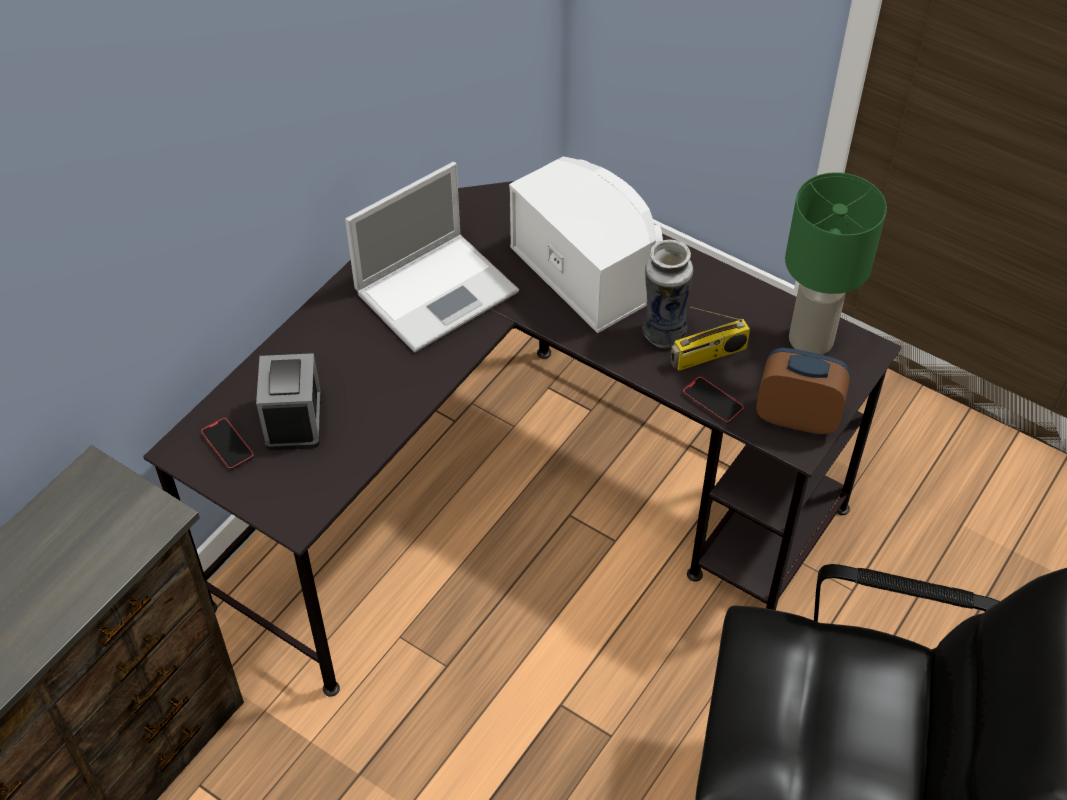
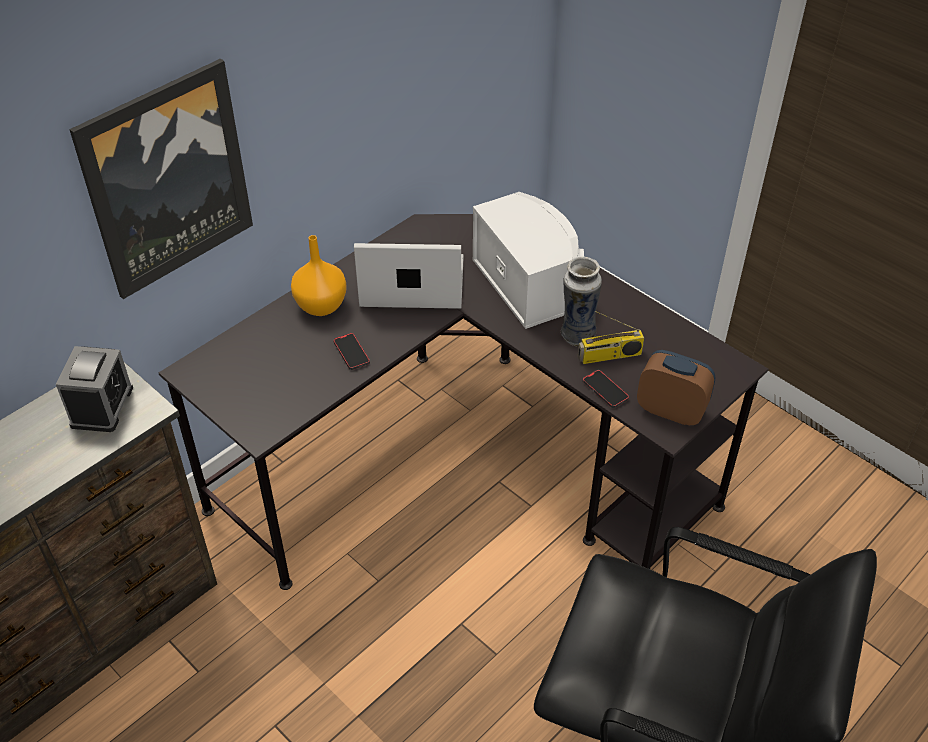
camera: 10 degrees right, 5 degrees down
phone [201,418,254,470] -> phone moved to [333,333,370,370]
alarm clock [256,353,321,450] -> alarm clock moved to [56,346,133,432]
laptop [345,162,519,353] -> laptop turned 150 degrees counterclockwise [354,243,464,309]
green table lamp [785,172,887,355] -> none
none -> picture [69,59,253,299]
none -> orange vase [291,235,347,316]

